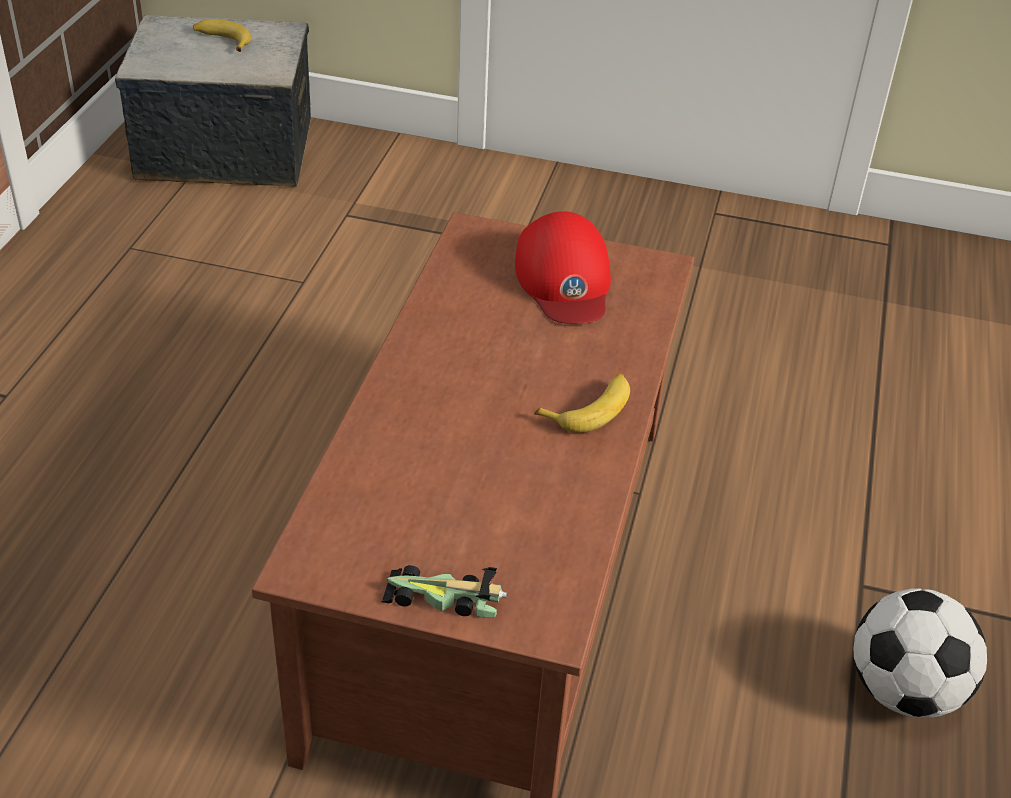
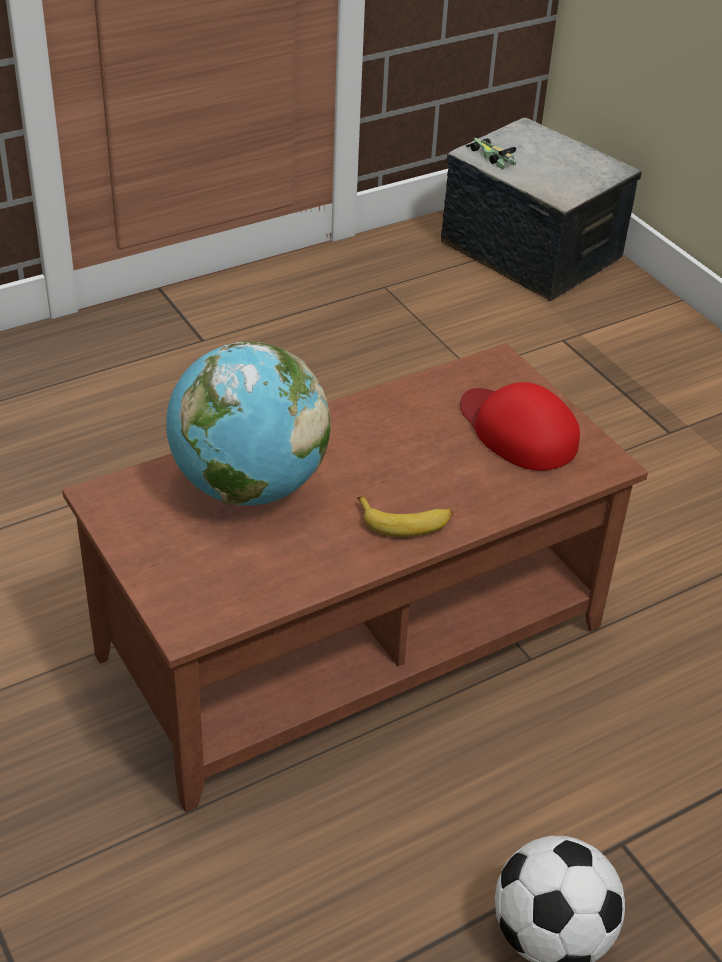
camera: 45 degrees right, 0 degrees up
banana [193,19,251,52] -> none
toy car [381,565,507,618] -> toy car moved to [466,138,516,169]
red cap [515,211,611,324] -> red cap turned 105 degrees clockwise [460,382,580,471]
none -> globe [166,341,331,505]

